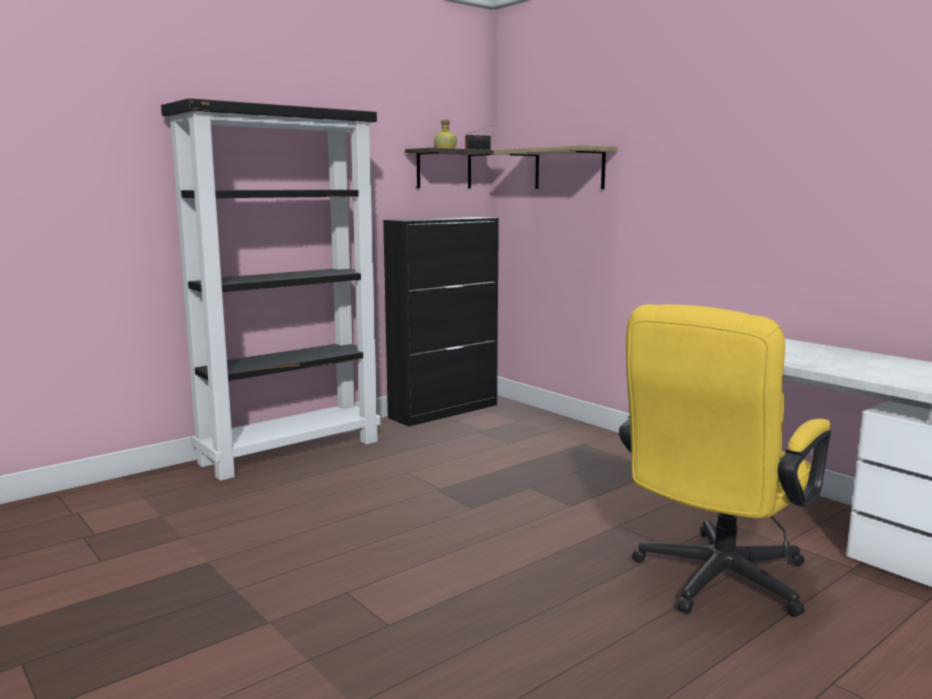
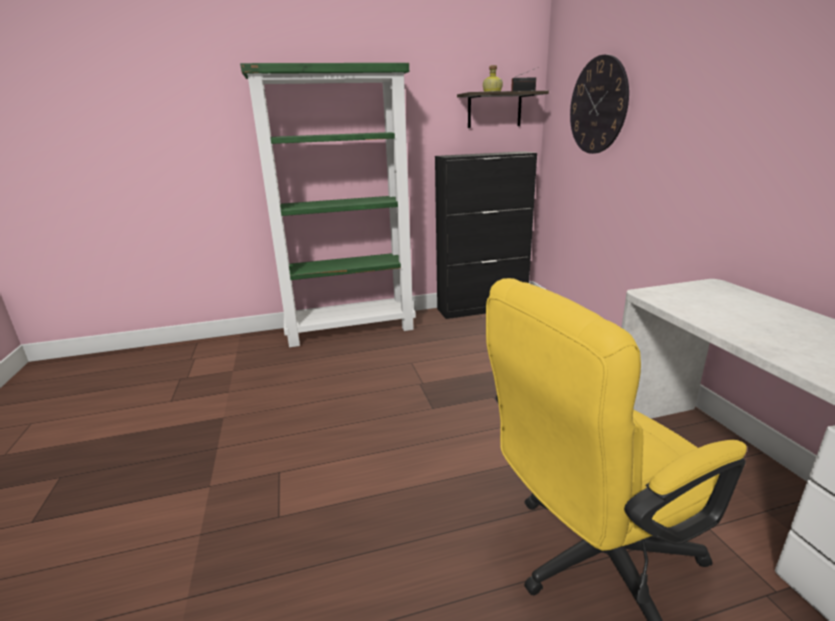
camera: 25 degrees right, 10 degrees up
black bookcase [161,98,381,481] -> green bookcase [240,63,416,347]
shelf [494,145,618,189] -> wall clock [570,55,629,154]

